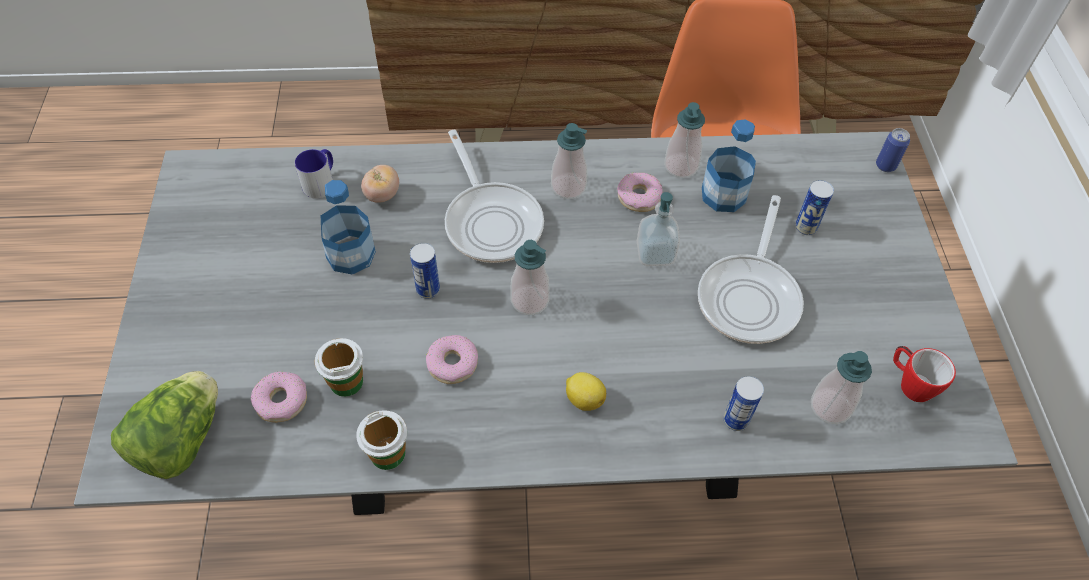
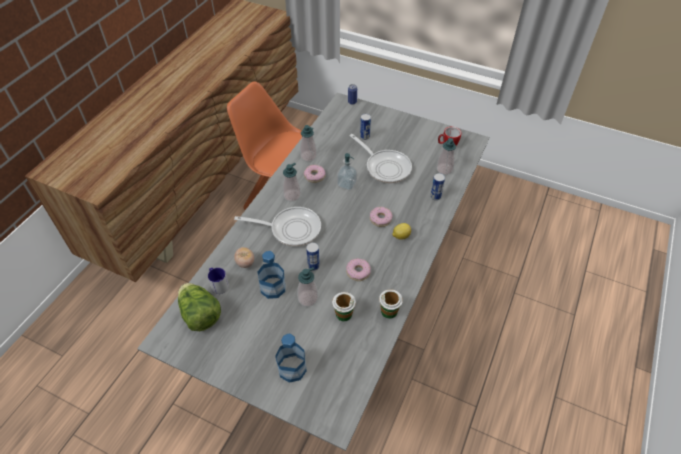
camera: 60 degrees left, 5 degrees down
lettuce [111,371,218,479] -> lettuce moved to [178,283,221,331]
donut [251,371,307,423] -> donut moved to [370,207,393,227]
soap dispenser [510,240,550,315] -> soap dispenser moved to [297,267,318,307]
bottle [702,119,756,212] -> bottle moved to [275,334,307,383]

